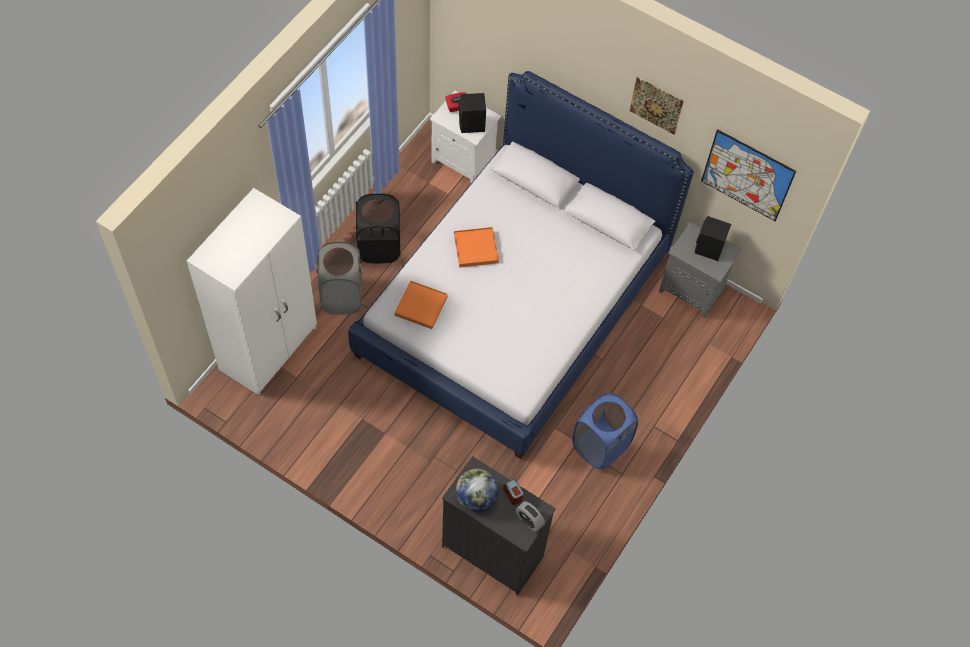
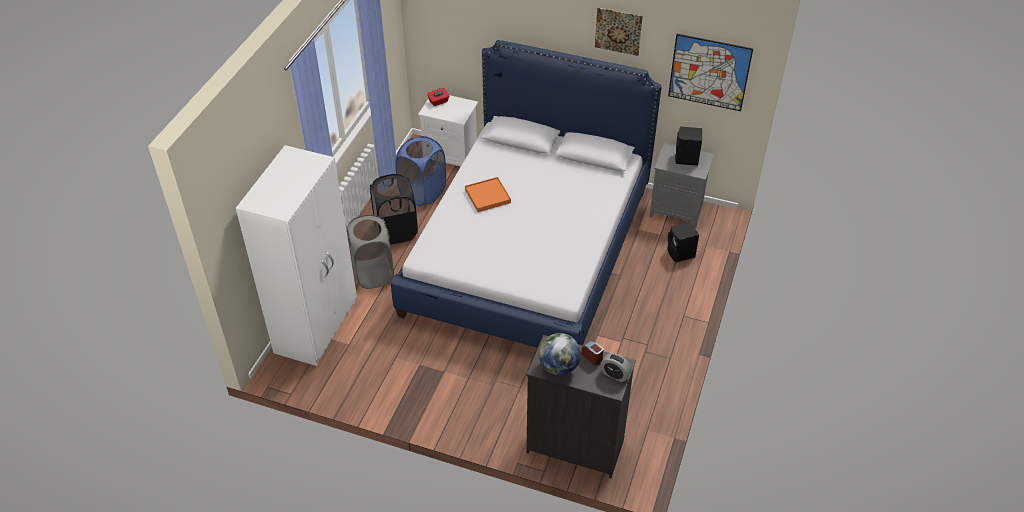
camera: 10 degrees left, 15 degrees down
orange tray [395,280,448,329] -> none
black speaker [458,93,486,133] -> black speaker moved to [667,222,699,262]
blue laundry basket [572,393,638,469] -> blue laundry basket moved to [395,136,446,206]

